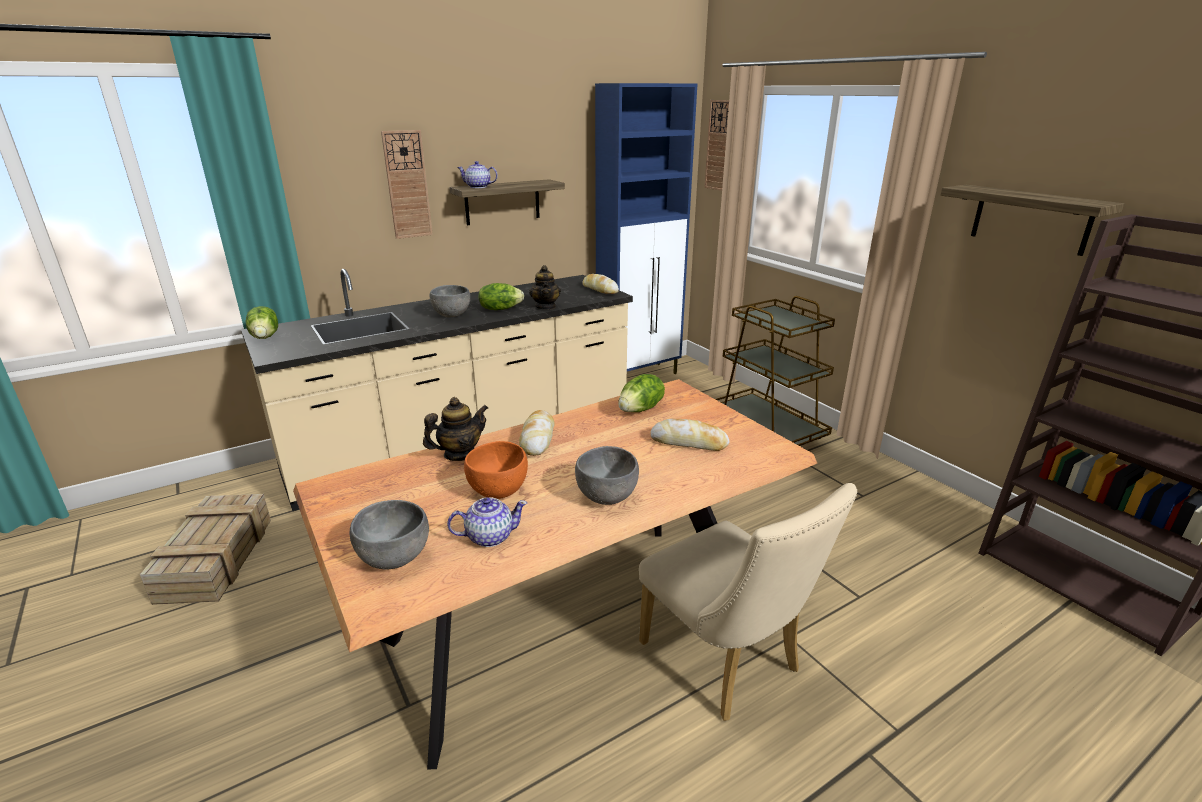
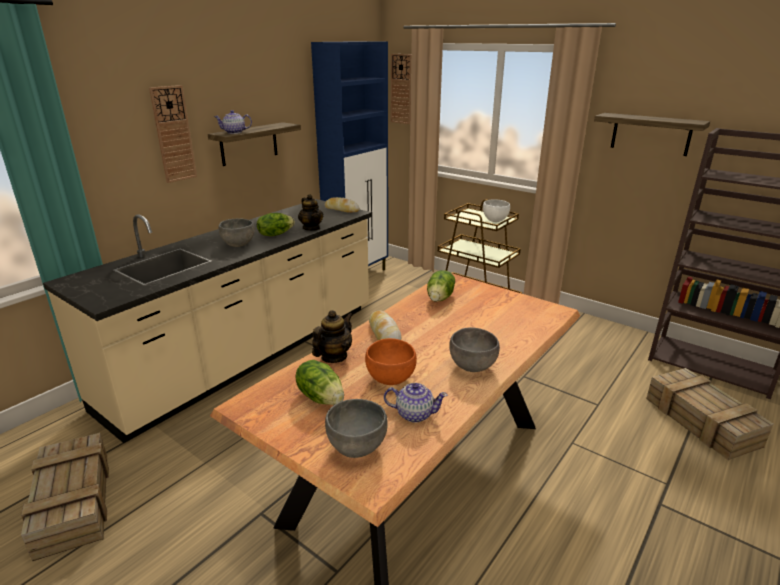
camera: 20 degrees left, 0 degrees up
lettuce [245,306,278,339] -> lettuce moved to [295,360,344,405]
teapot [447,497,527,547] -> teapot turned 45 degrees clockwise [384,383,448,423]
beige chair [639,483,858,721] -> none
bread [650,419,730,451] -> none
none -> white bowl [483,199,510,222]
none -> crate [646,368,774,460]

